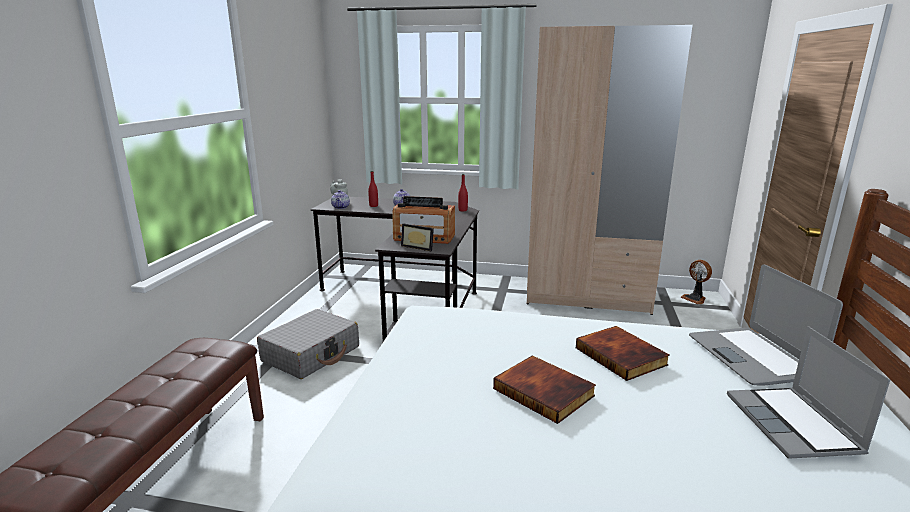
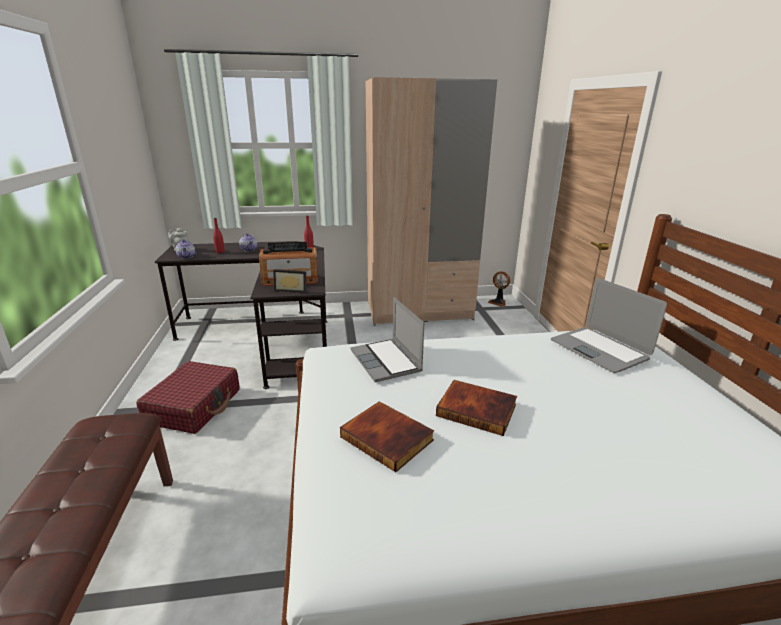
camera: 20 degrees left, 5 degrees up
grey suitcase [257,309,359,379] -> red suitcase [136,361,240,434]
book [576,326,670,381] -> book moved to [340,401,434,472]
laptop [727,326,890,459] -> laptop moved to [350,297,424,382]

